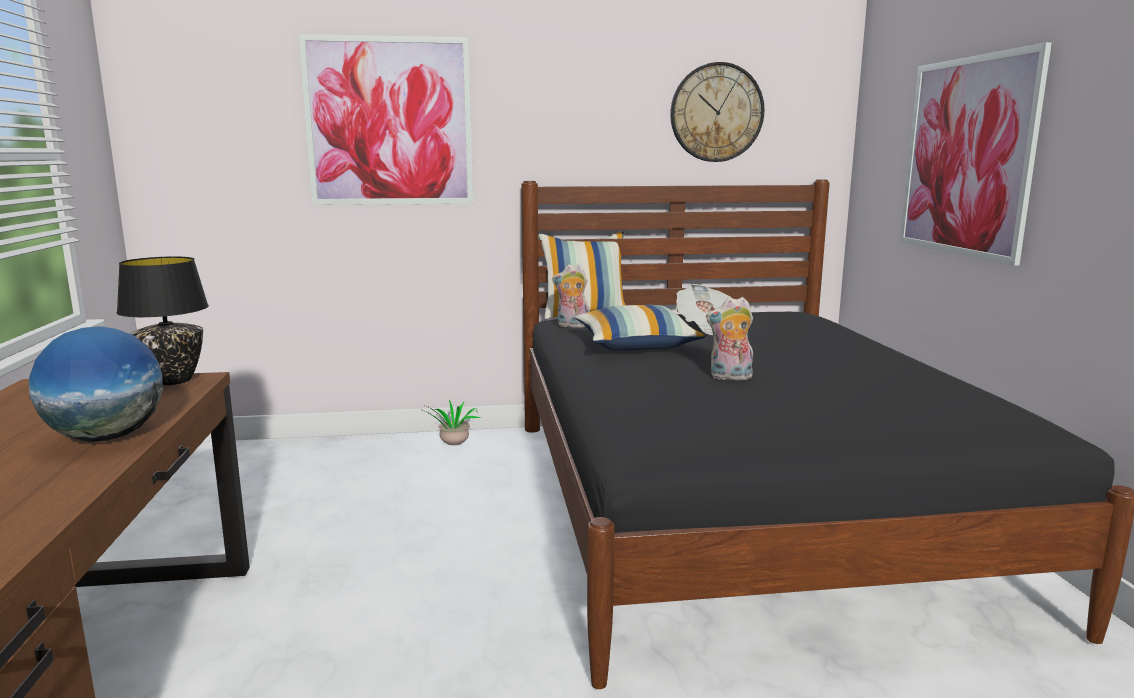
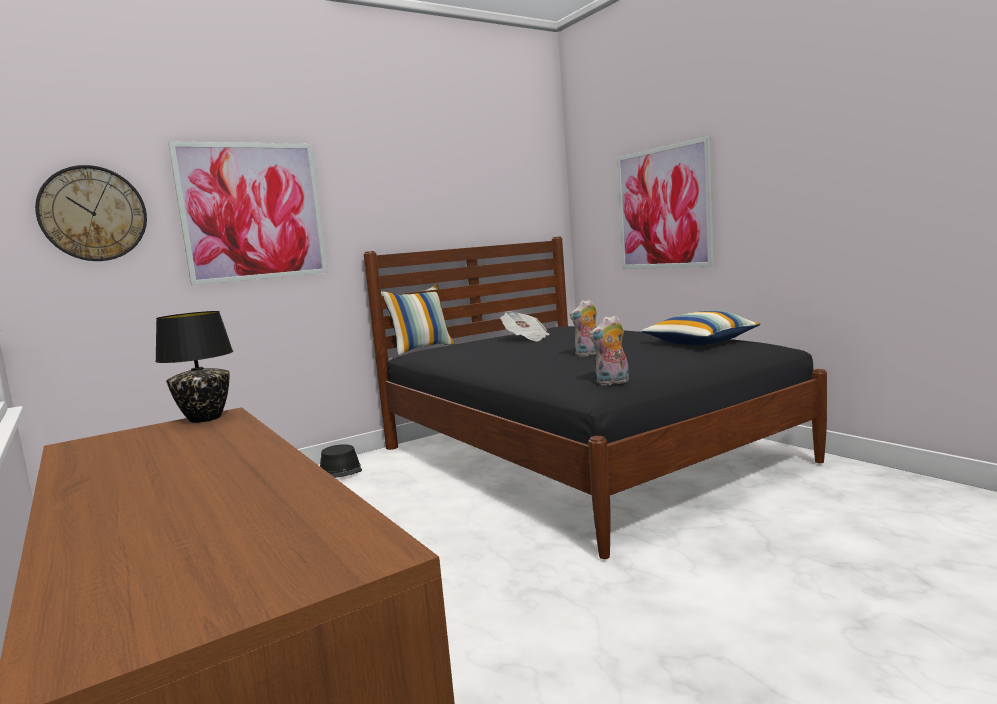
camera: 25 degrees left, 5 degrees down
globe [29,326,163,442] -> none
potted plant [425,400,481,445] -> black hat [320,444,362,478]
plush toy [552,264,589,328] -> plush toy moved to [589,315,629,385]
pillow [575,305,706,351] -> pillow moved to [641,311,760,346]
wall clock [670,62,764,162] -> wall clock moved to [35,165,147,261]

